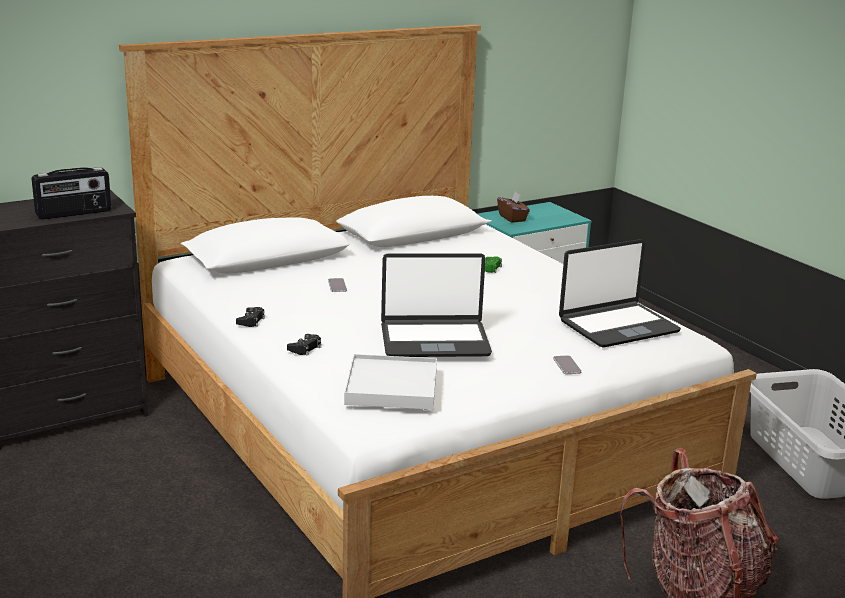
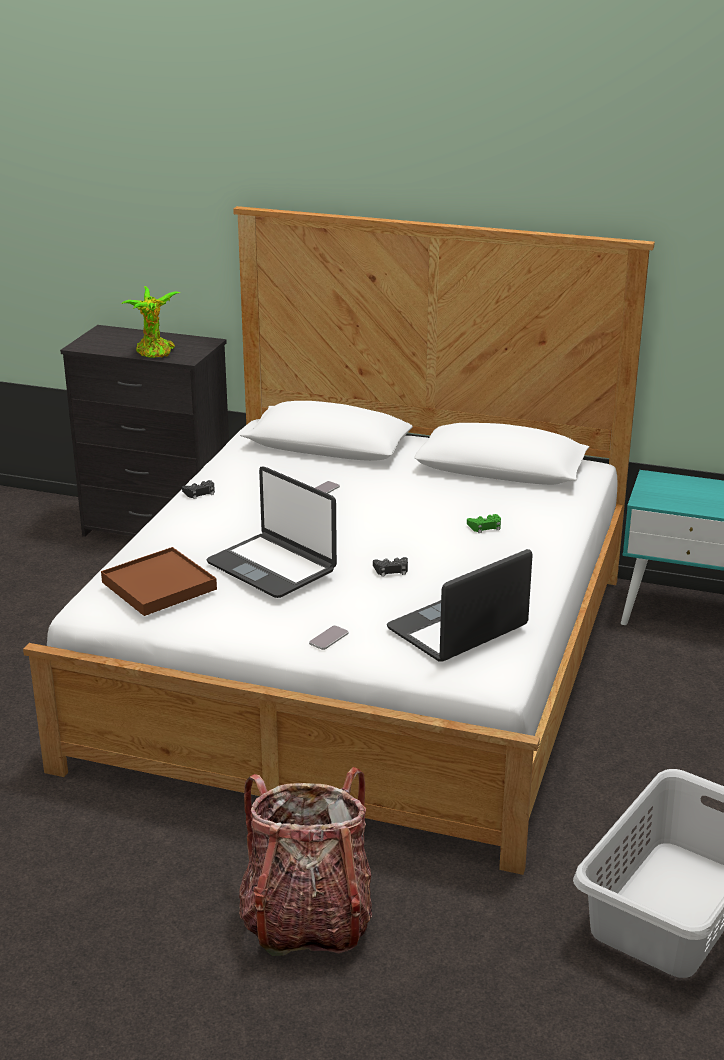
camera: 50 degrees right, 5 degrees up
radio [32,167,111,220] -> potted plant [121,286,180,358]
black game controller [287,334,321,356] -> black game controller moved to [373,557,408,577]
white tray [344,354,437,410] -> brown tray [101,547,217,616]
brown tissue box [497,192,530,223] -> none
laptop [559,239,681,347] -> laptop turned 120 degrees clockwise [387,549,533,662]

